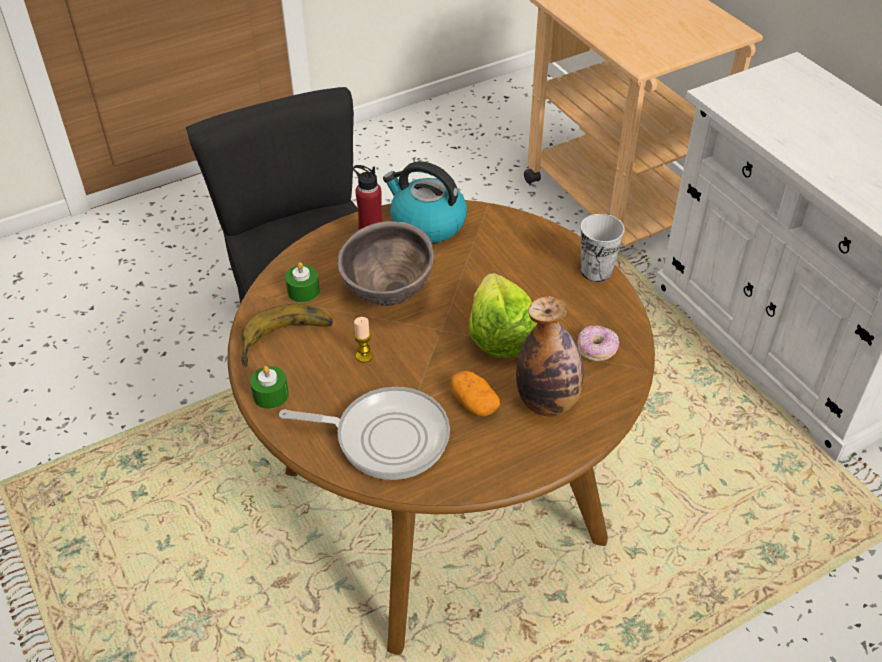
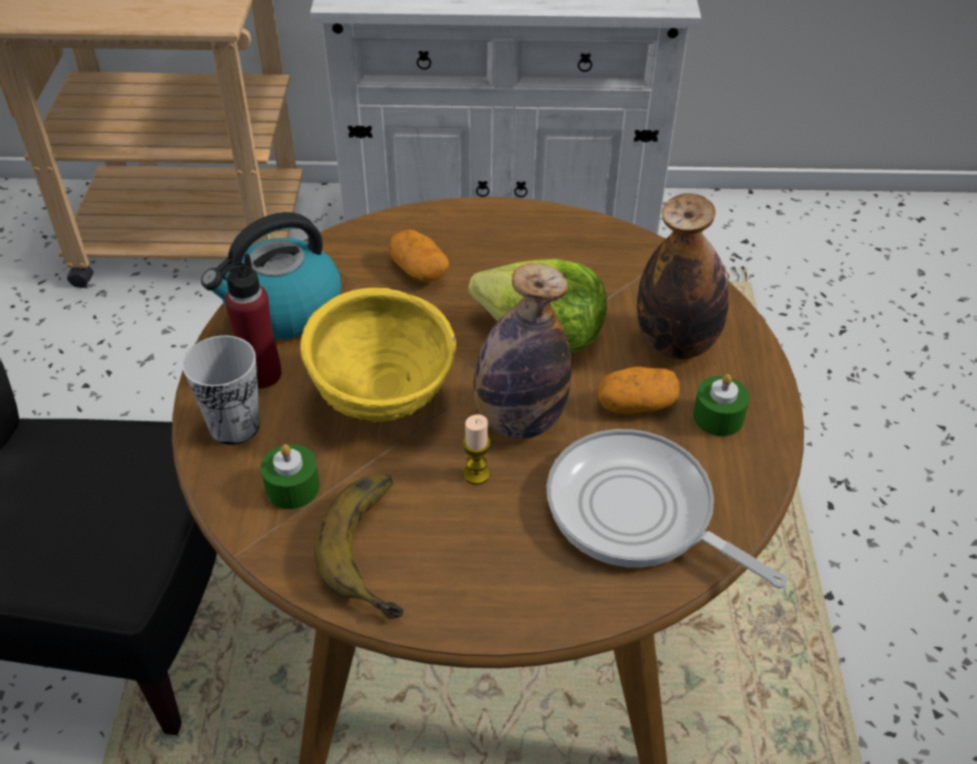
camera: 60 degrees left, 0 degrees up
green candle [250,366,289,409] -> green candle moved to [693,374,750,436]
frying pan [279,387,450,480] -> frying pan turned 90 degrees counterclockwise [547,429,788,589]
brown bowl [337,221,434,306] -> yellow bowl [300,288,456,423]
donut [577,325,619,361] -> none
cup [581,214,625,282] -> cup moved to [182,335,260,445]
none -> potato [389,229,449,282]
none -> bottle [473,263,572,439]

